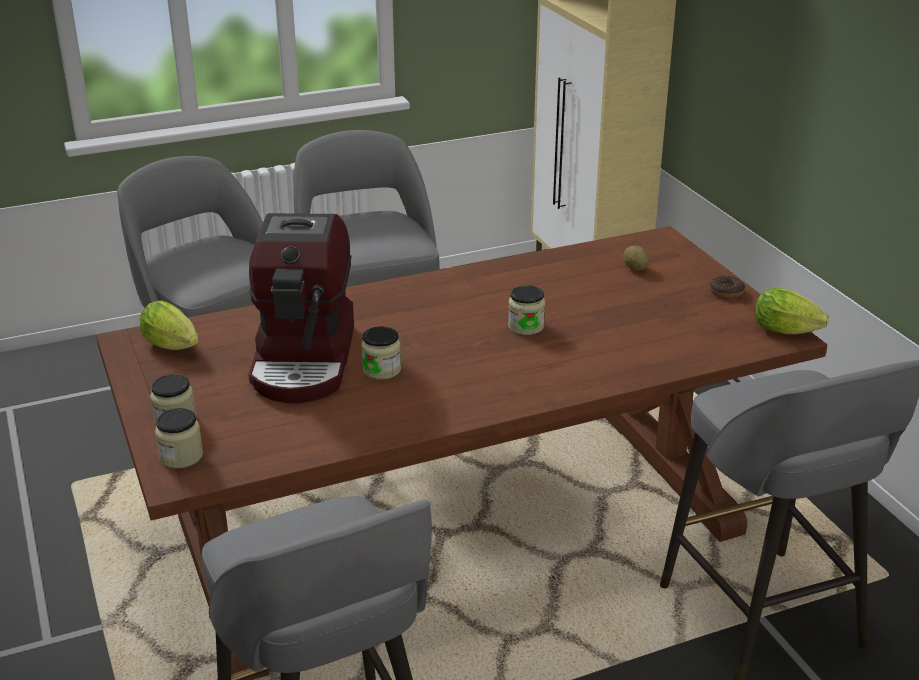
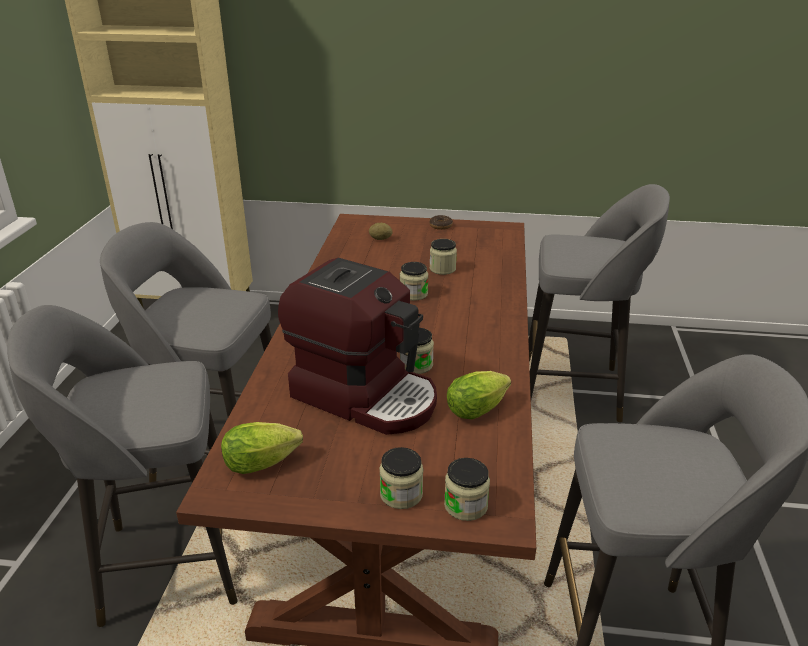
camera: 60 degrees left, 0 degrees up
lettuce [755,288,829,334] -> lettuce moved to [447,371,511,419]
none -> jar [430,239,457,275]

